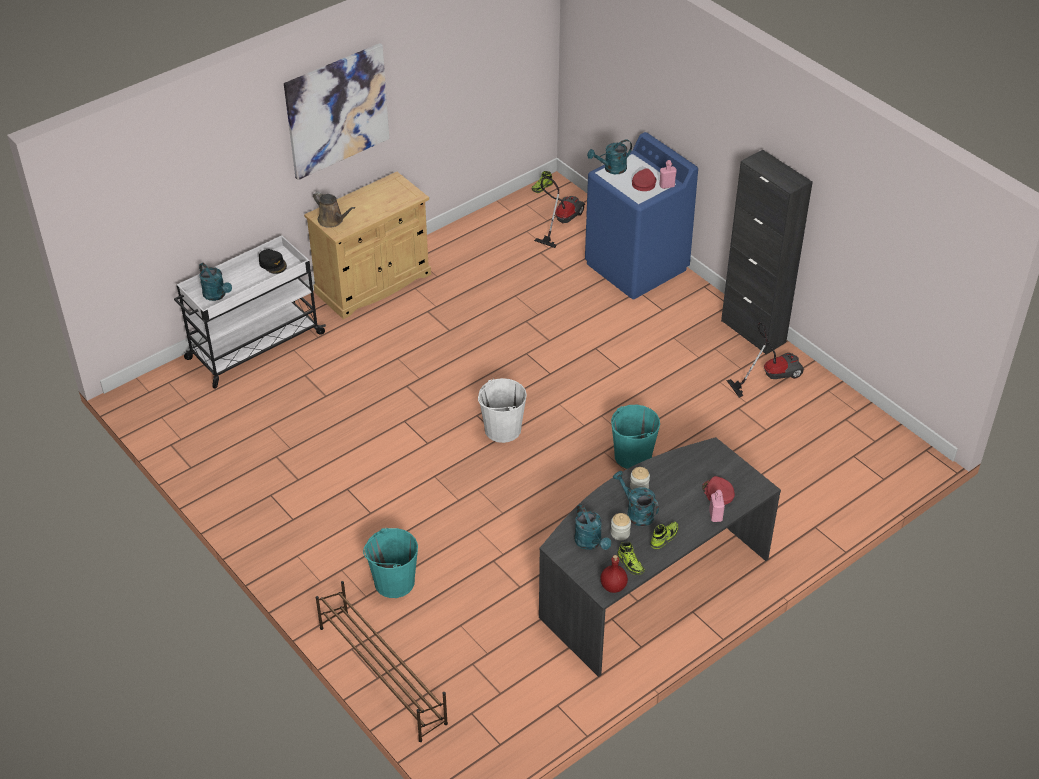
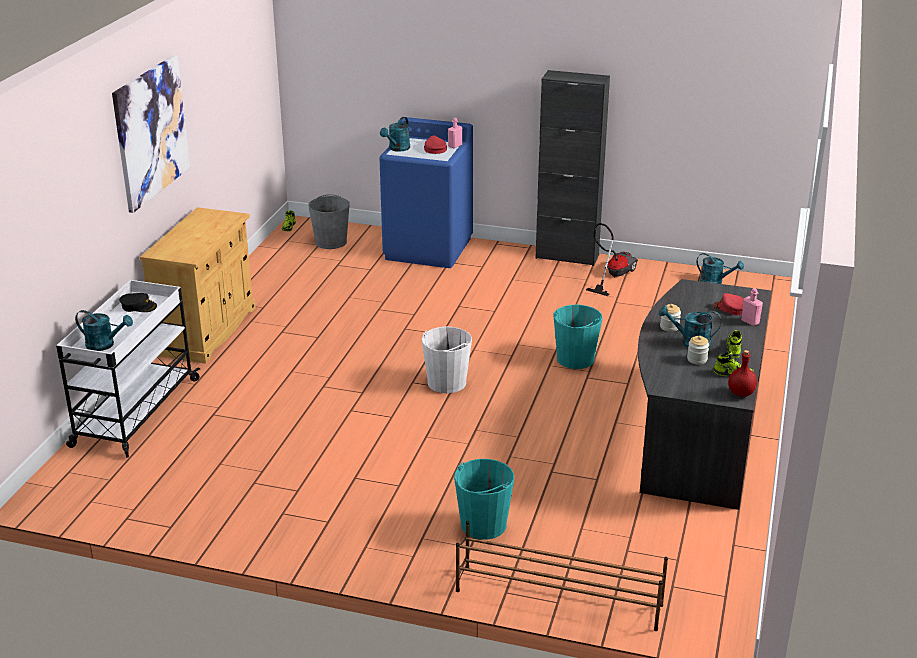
camera: 35 degrees left, 15 degrees down
brown watering can [313,192,355,228] -> none
vacuum cleaner [534,177,585,248] -> grey bucket [308,194,349,249]
turquoise watering can [574,504,611,550] -> turquoise watering can moved to [696,253,744,284]

